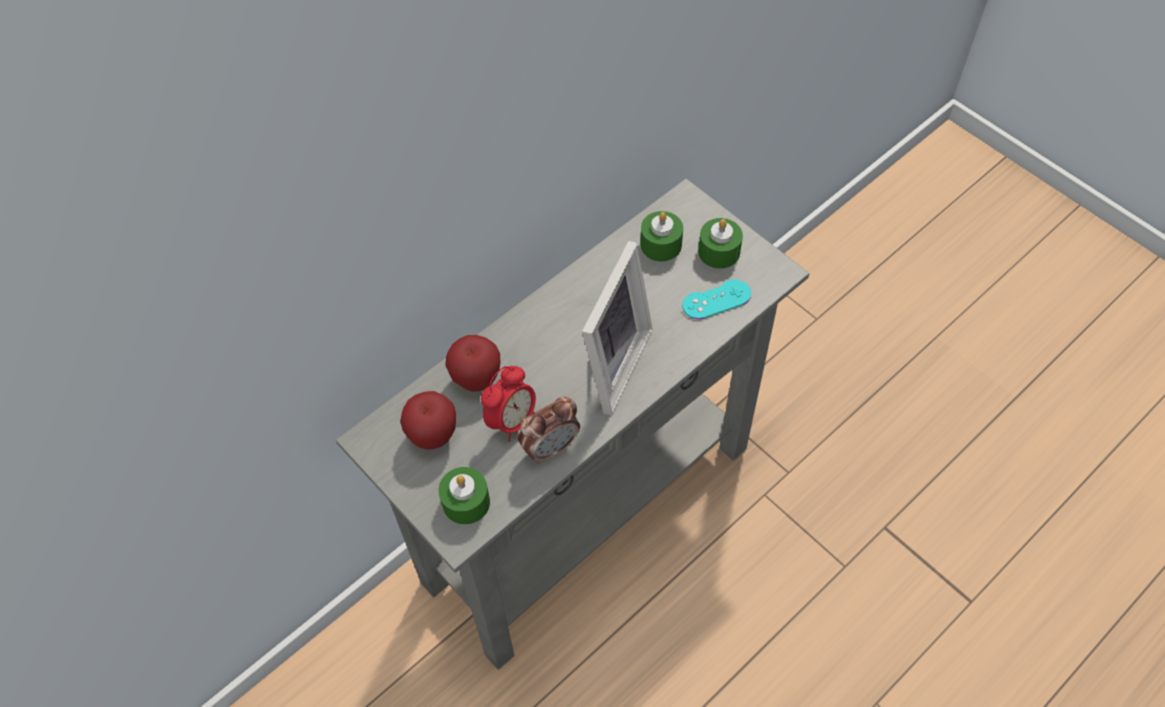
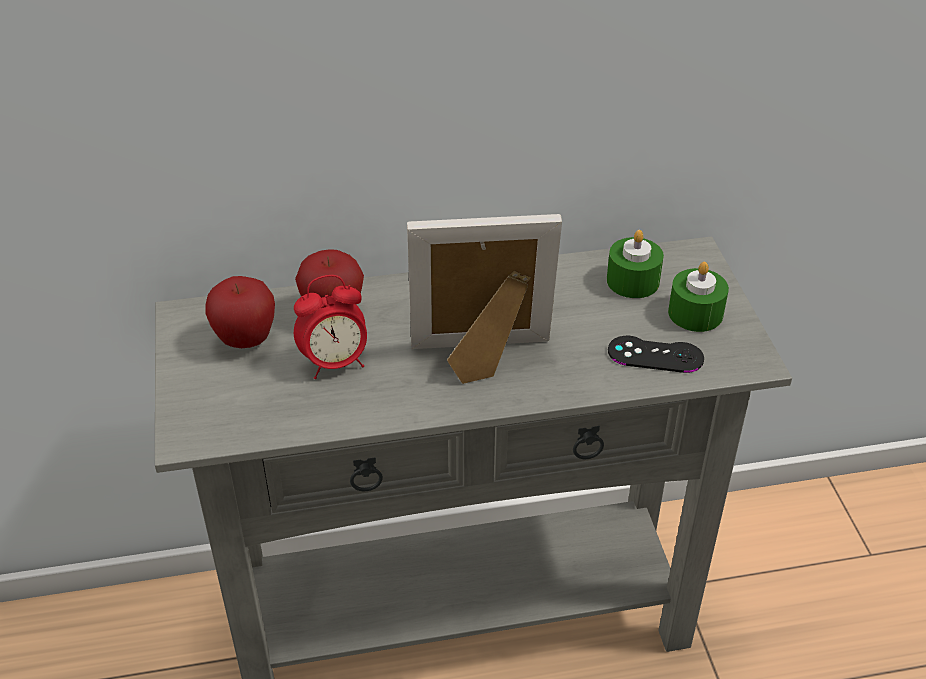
camera: 30 degrees right, 15 degrees down
green candle [438,467,490,525] -> none
alarm clock [517,397,580,464] -> none
picture frame [582,241,653,415] -> picture frame turned 150 degrees counterclockwise [407,214,562,384]
turquoise game controller [682,279,751,319] -> black game controller [608,336,704,373]

